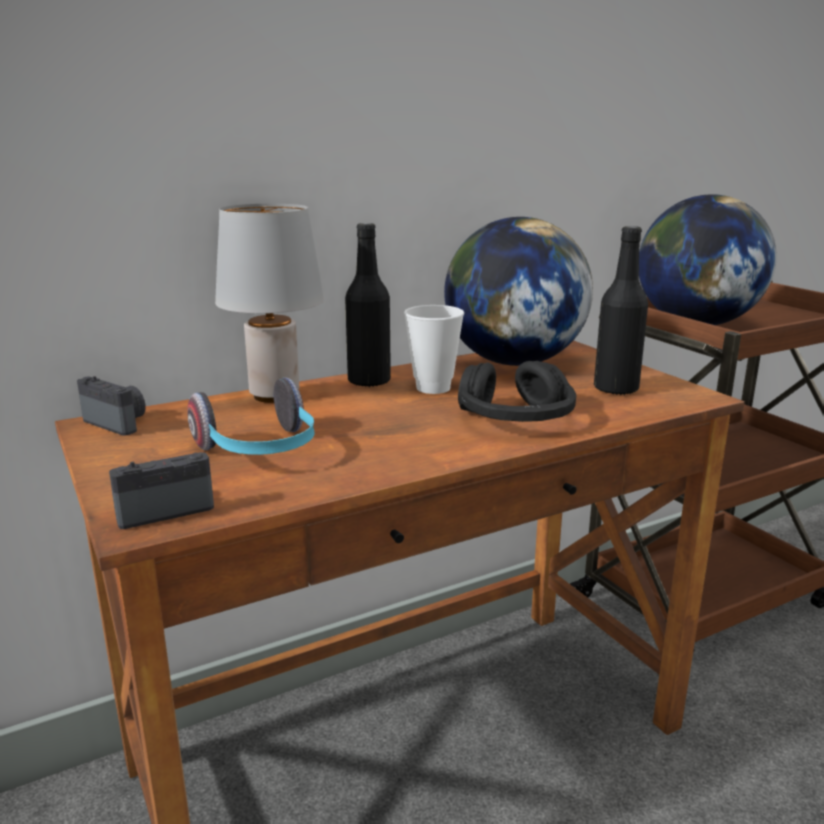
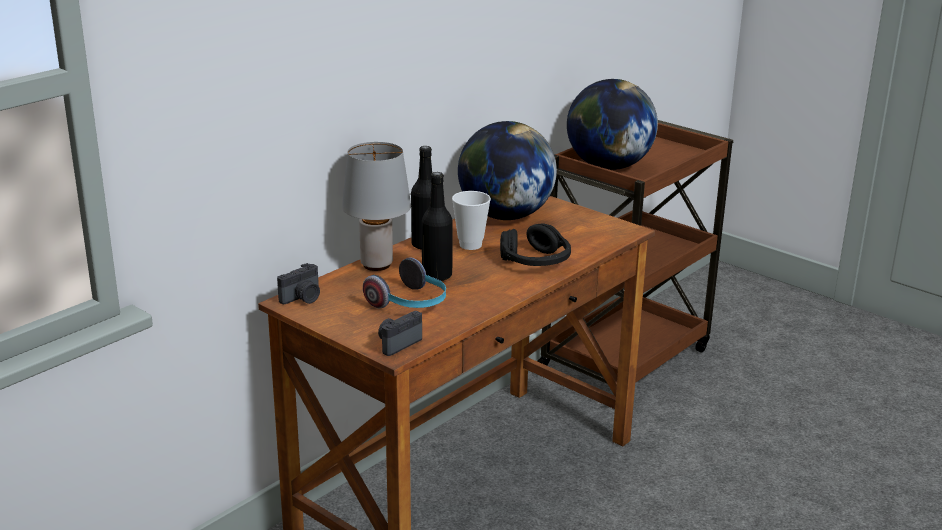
camera: 20 degrees left, 5 degrees up
camera [77,376,146,436] -> camera turned 120 degrees clockwise [277,263,320,304]
black bottle [594,226,648,396] -> black bottle moved to [422,172,453,281]

